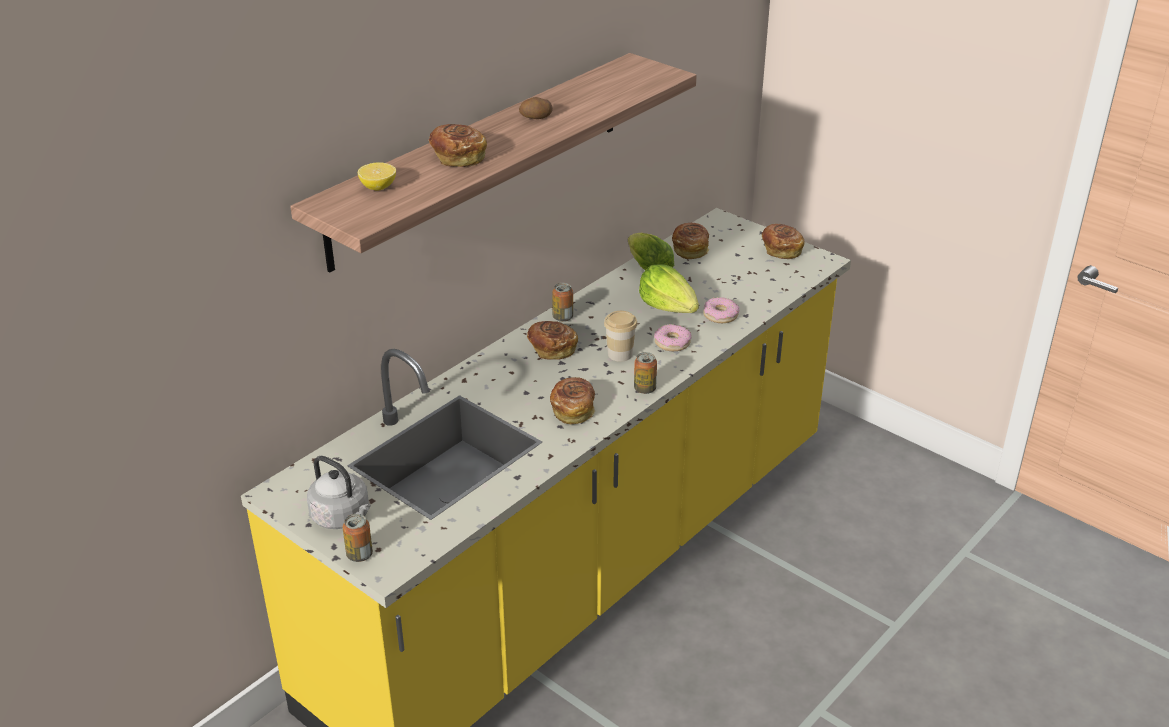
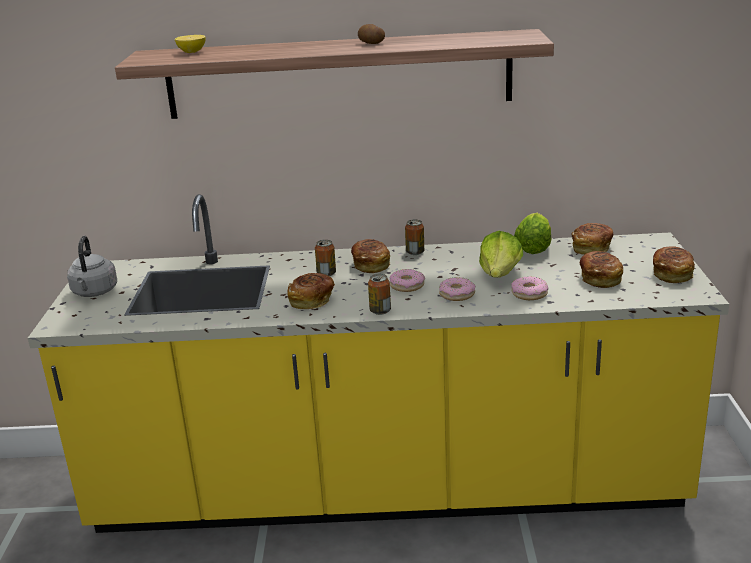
camera: 50 degrees right, 10 degrees down
can [343,514,373,562] -> can moved to [315,240,336,276]
bread [429,124,487,167] -> bread moved to [580,251,623,288]
cup [604,311,638,362] -> donut [390,269,425,292]

